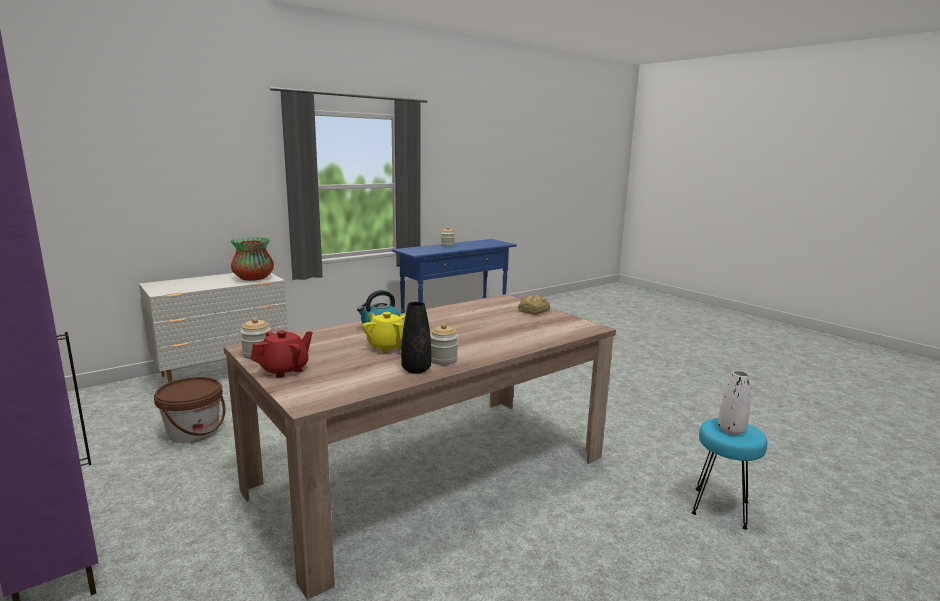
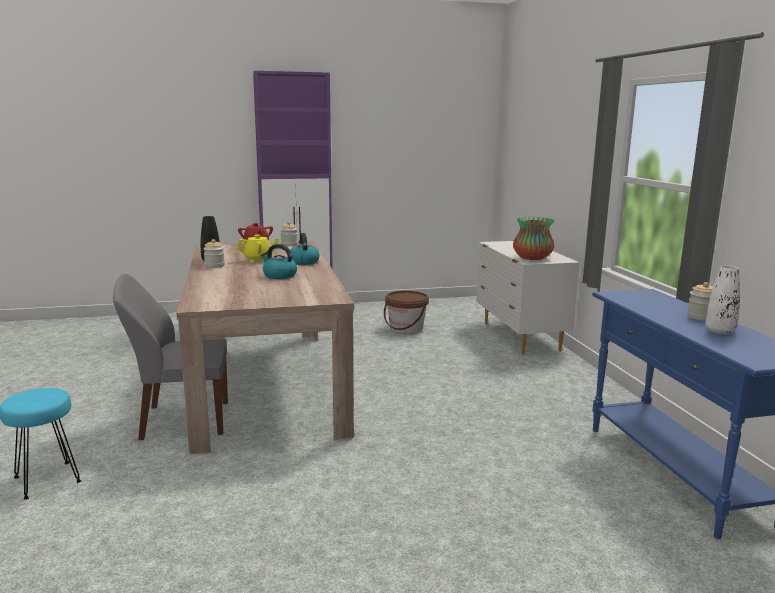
camera: 115 degrees right, 0 degrees up
bread [518,295,550,315] -> none
white vase [718,370,750,435] -> white vase moved to [705,266,740,335]
none -> grey chair [113,274,228,440]
none -> kettle [261,244,297,279]

